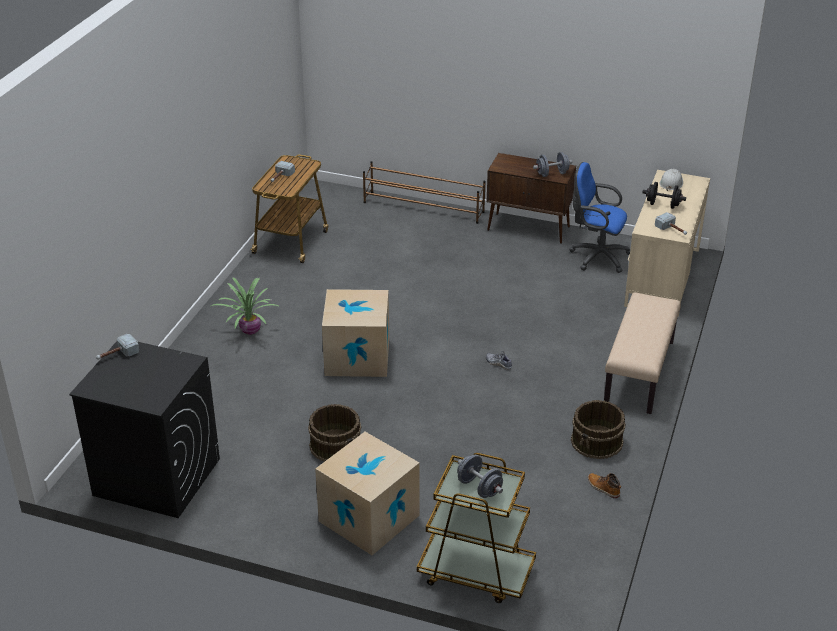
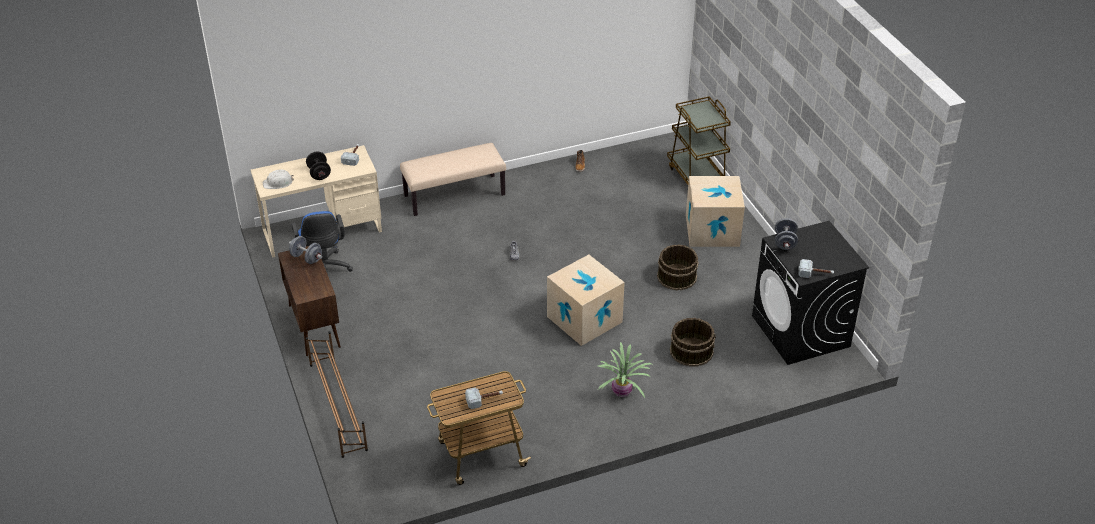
camera: 130 degrees left, 5 degrees up
grey dumbbell [457,455,503,498] -> grey dumbbell moved to [775,218,798,250]
brown bucket [571,400,626,459] -> brown bucket moved to [670,318,716,367]

